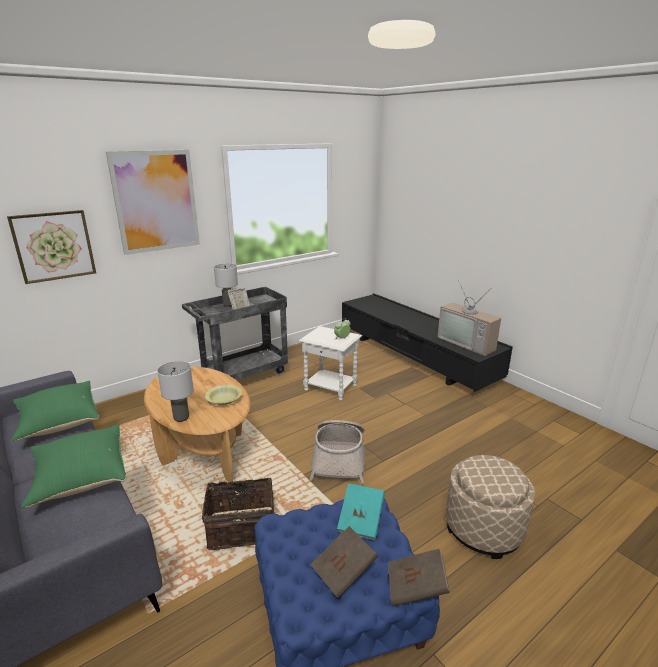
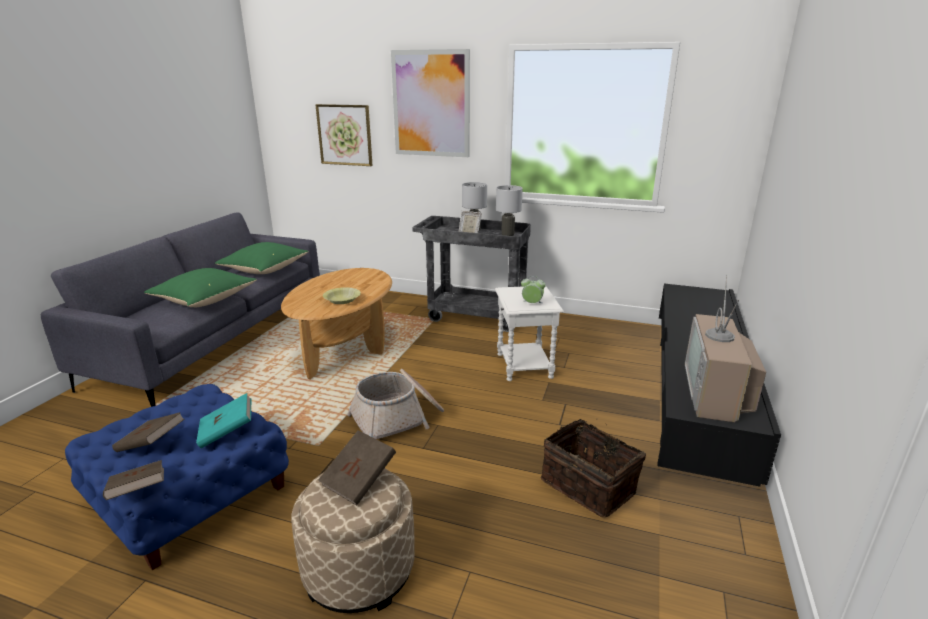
camera: 55 degrees right, 0 degrees up
white table lamp [157,361,194,422] -> white table lamp moved to [496,185,523,236]
basket [202,475,274,550] -> basket moved to [541,419,646,518]
none -> brown book [318,431,396,506]

